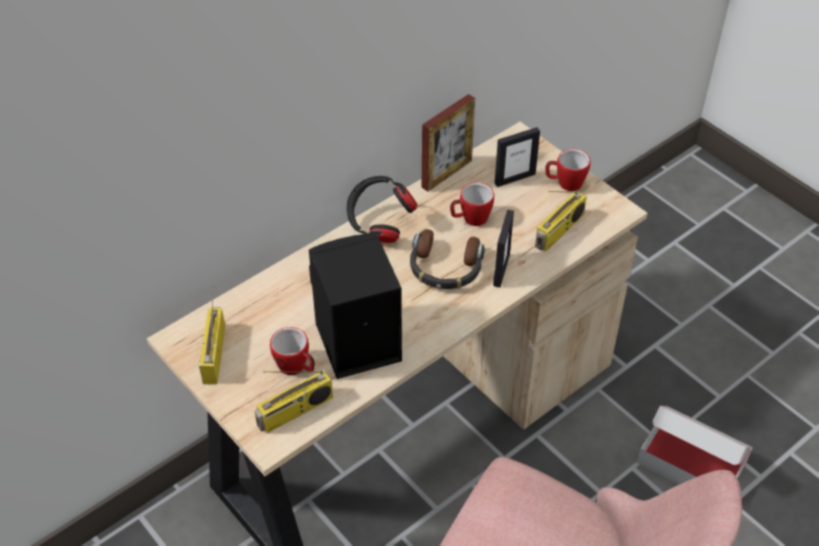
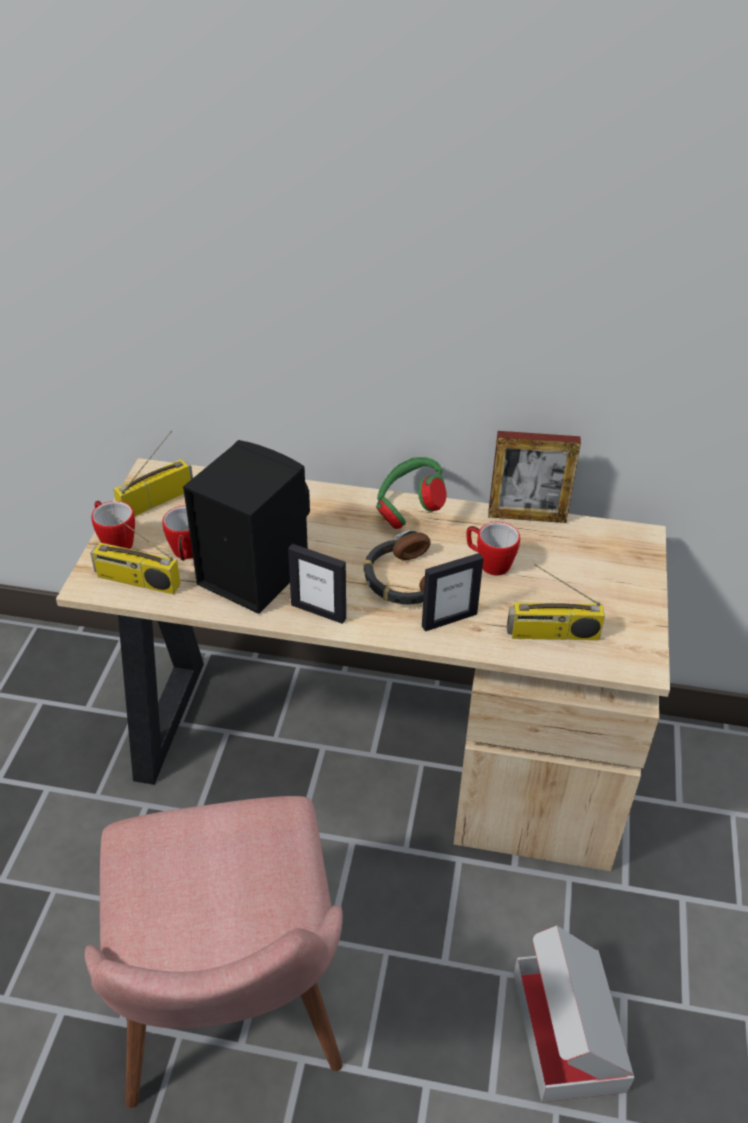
camera: 50 degrees right, 5 degrees down
black headphones [346,176,417,243] -> green headphones [376,457,446,529]
picture frame [495,127,540,187] -> picture frame moved to [288,544,346,624]
mug [545,149,591,191] -> mug moved to [92,501,135,549]

